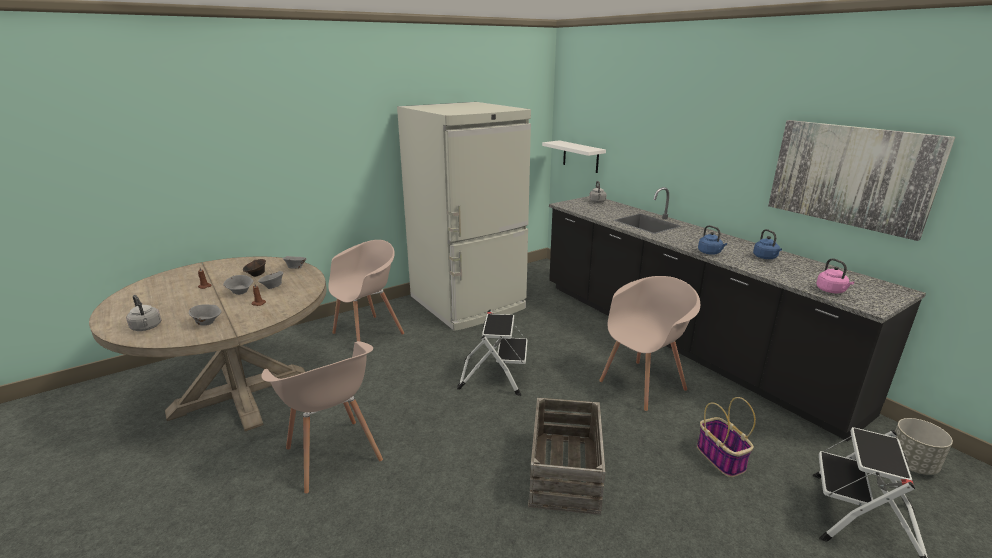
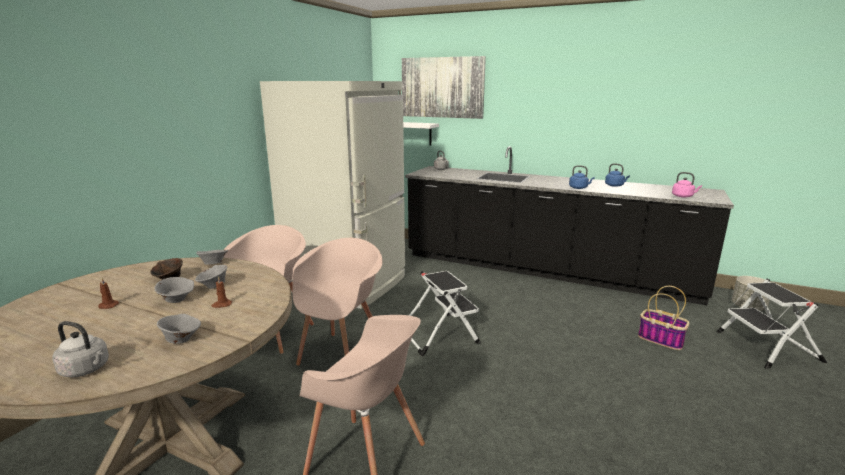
camera: 30 degrees left, 5 degrees down
crate [528,398,605,515] -> none
beige chair [599,276,700,411] -> beige chair moved to [292,238,383,366]
picture [768,120,955,241] -> picture moved to [402,56,486,119]

